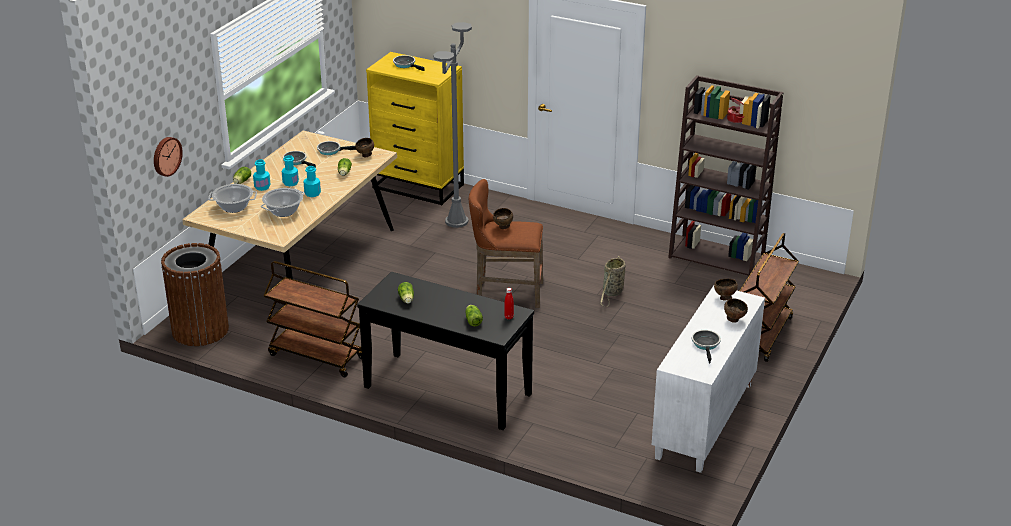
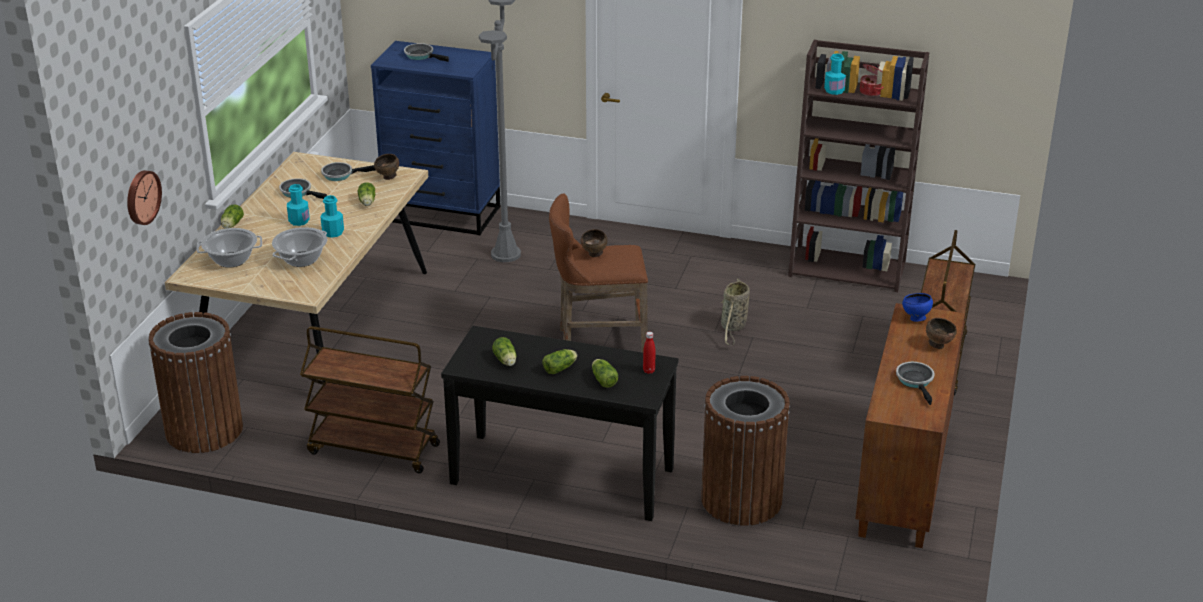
camera: 10 degrees left, 0 degrees up
turquoise bottle [253,159,271,191] -> turquoise bottle moved to [824,54,846,95]
yellow dresser [366,52,464,205] -> blue dresser [371,41,501,235]
white cabinet [652,286,765,473] -> brown cabinet [855,303,965,548]
brown bowl [714,278,738,300] -> blue bowl [902,293,933,322]
none -> lettuce [542,349,577,374]
none -> brown trash can [701,376,790,526]

